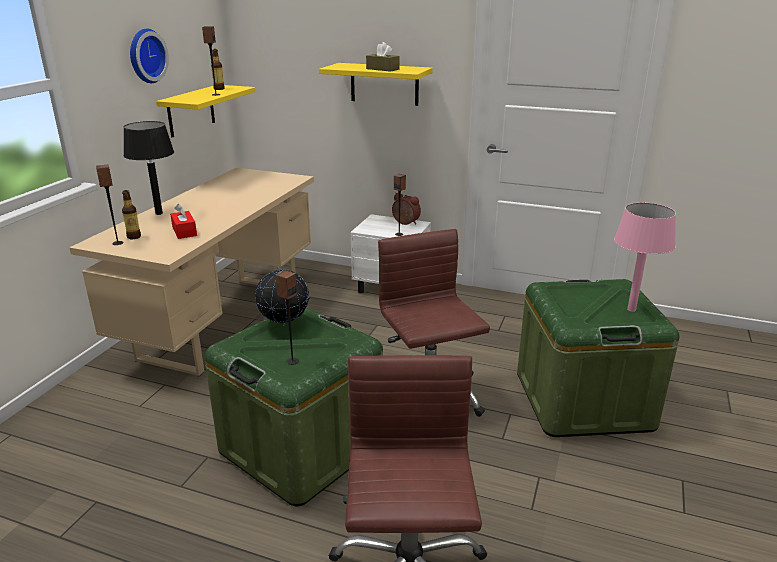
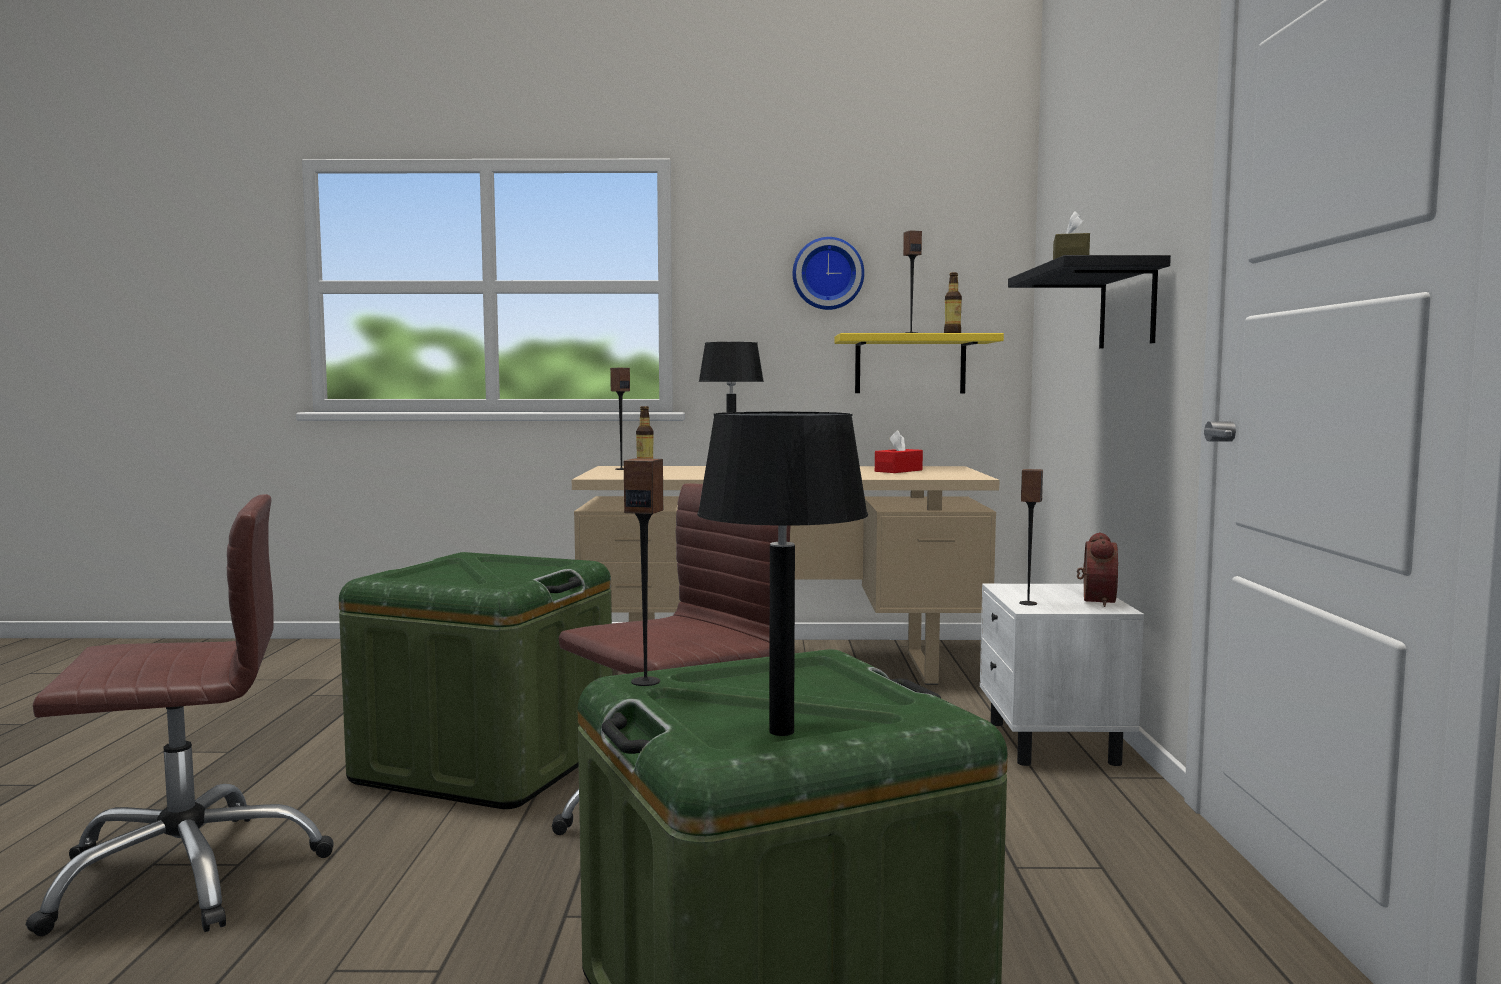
camera: 70 degrees right, 20 degrees down
red tissue box [170,203,197,239] -> red tissue box moved to [875,430,923,473]
globe [255,267,309,326] -> none
speaker [276,270,299,365] -> speaker moved to [624,458,663,686]
yellow shelf [319,63,433,106] -> black shelf [1008,255,1171,349]
pink table lamp [614,203,676,312] -> black table lamp [697,412,868,736]

